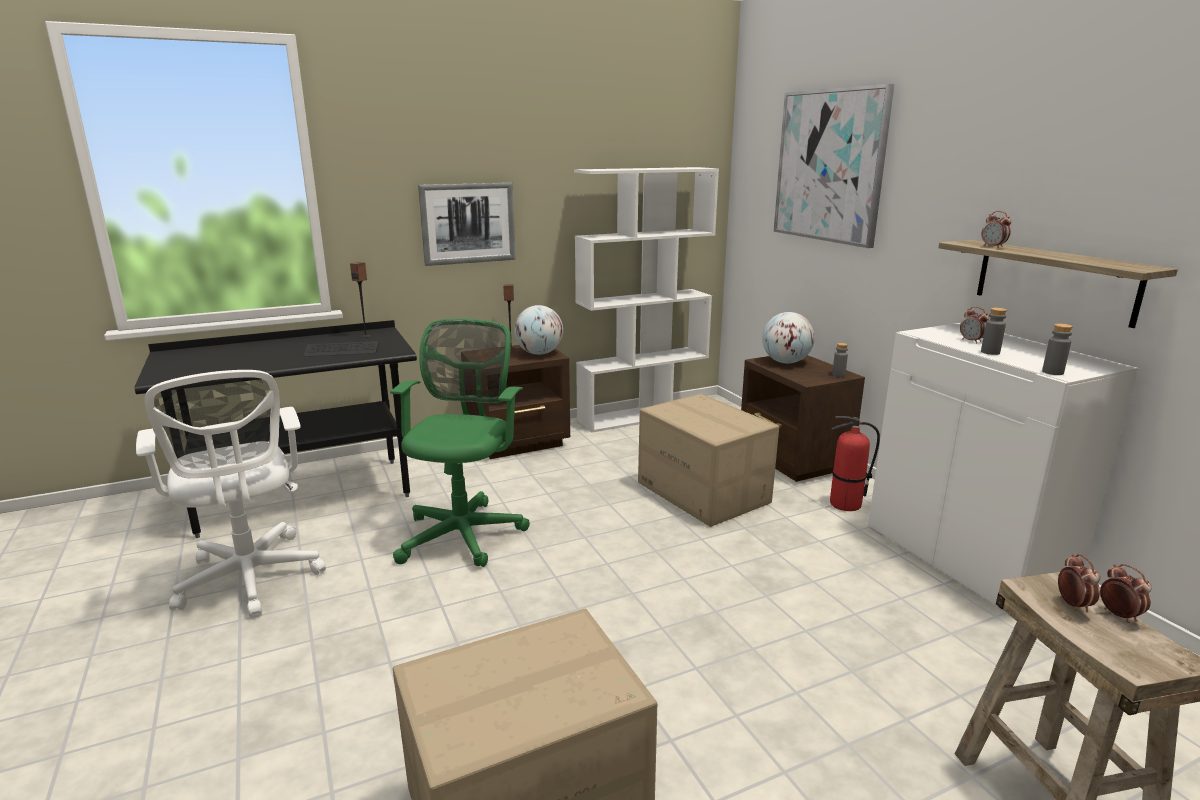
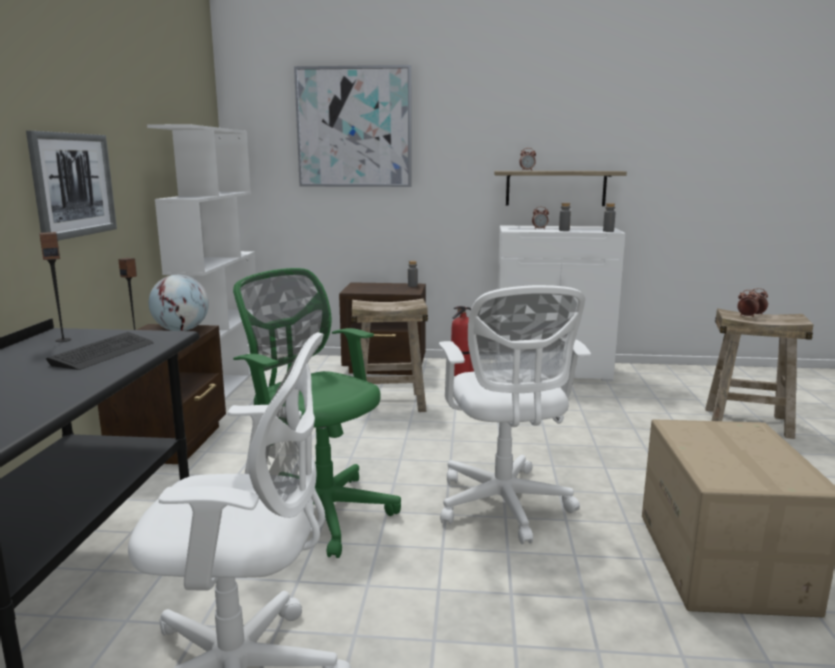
camera: 60 degrees left, 5 degrees down
cardboard box [638,393,779,527] -> beige stool [351,299,428,412]
globe [762,312,815,364] -> none
none -> white office chair [439,285,591,544]

